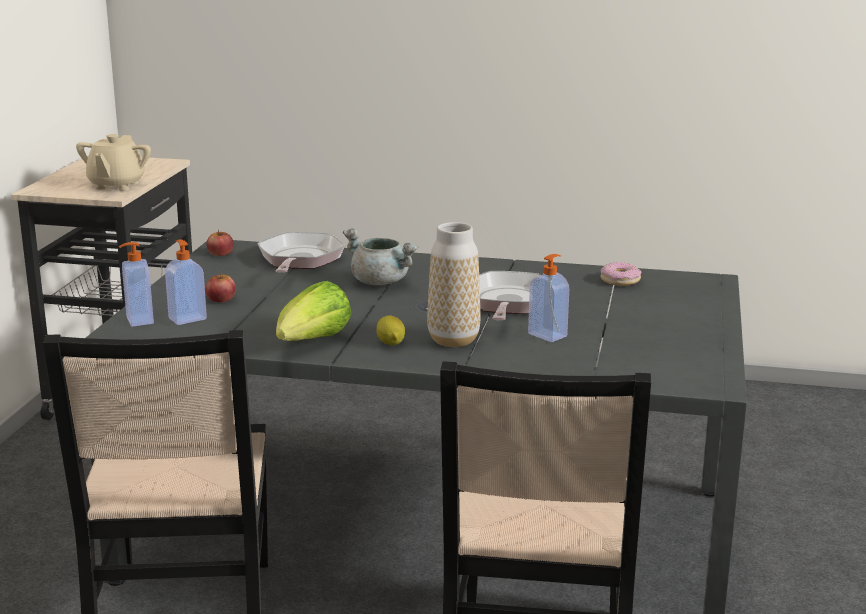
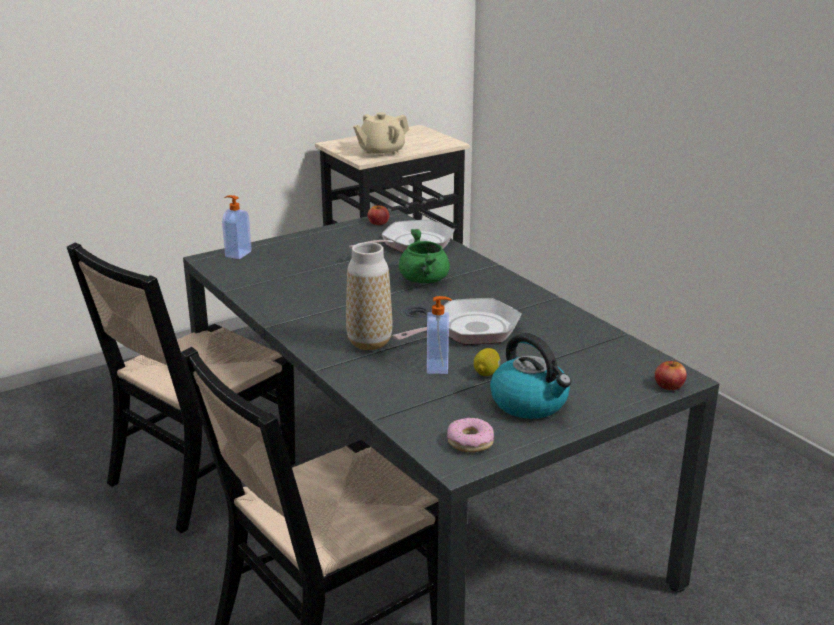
camera: 45 degrees right, 5 degrees up
soap dispenser [165,239,207,325] -> none
apple [205,271,236,302] -> apple moved to [655,360,687,390]
lettuce [276,281,352,341] -> none
grey cooking pot [343,228,418,285] -> green cooking pot [399,229,450,283]
lemon [377,315,405,345] -> lemon moved to [474,348,500,376]
donut [600,262,642,286] -> donut moved to [447,418,494,452]
none -> kettle [490,333,572,419]

